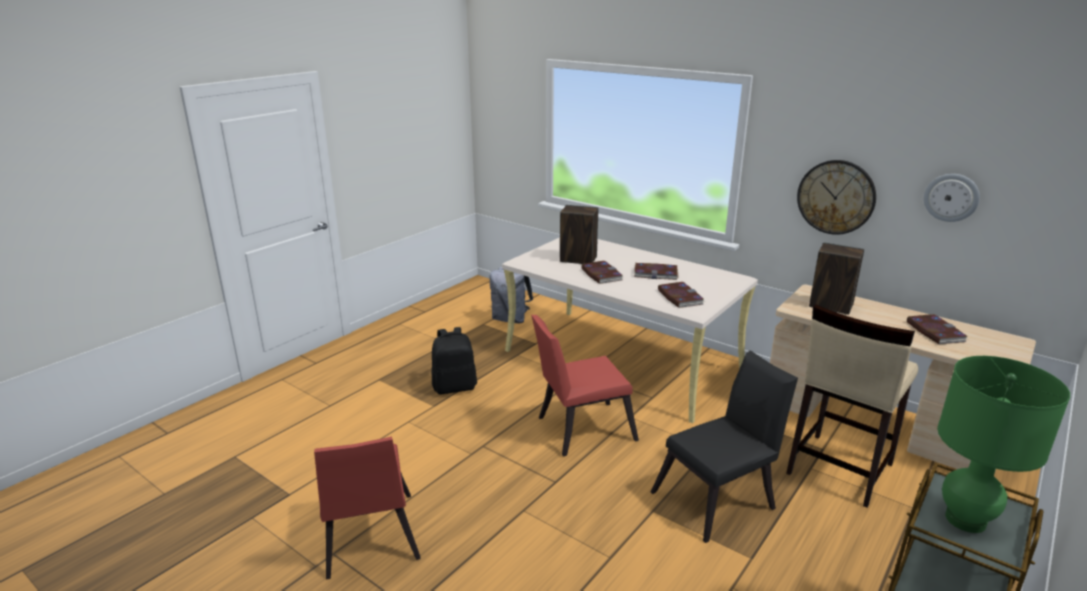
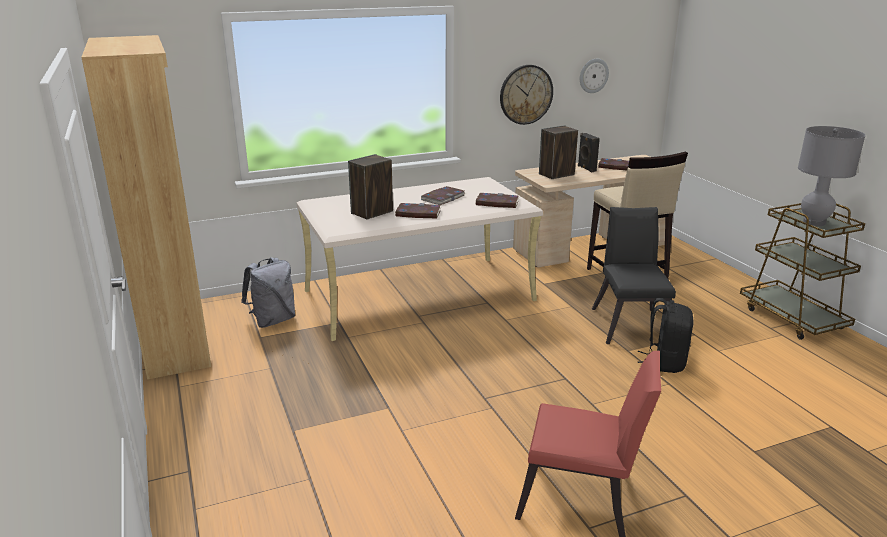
camera: 60 degrees left, 0 degrees up
black backpack [432,327,477,394] -> black backpack moved to [638,298,694,373]
red chair [531,315,639,456] -> none
green table lamp [937,356,1070,533] -> grey table lamp [798,126,865,226]
none -> brown bookcase [81,35,211,380]
none -> black speaker [578,133,600,172]

